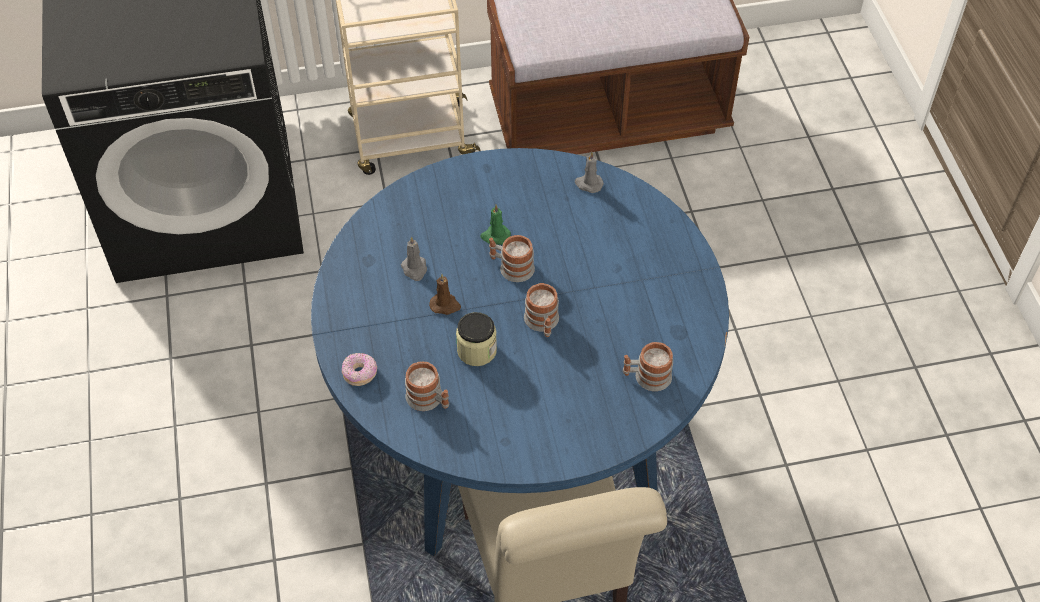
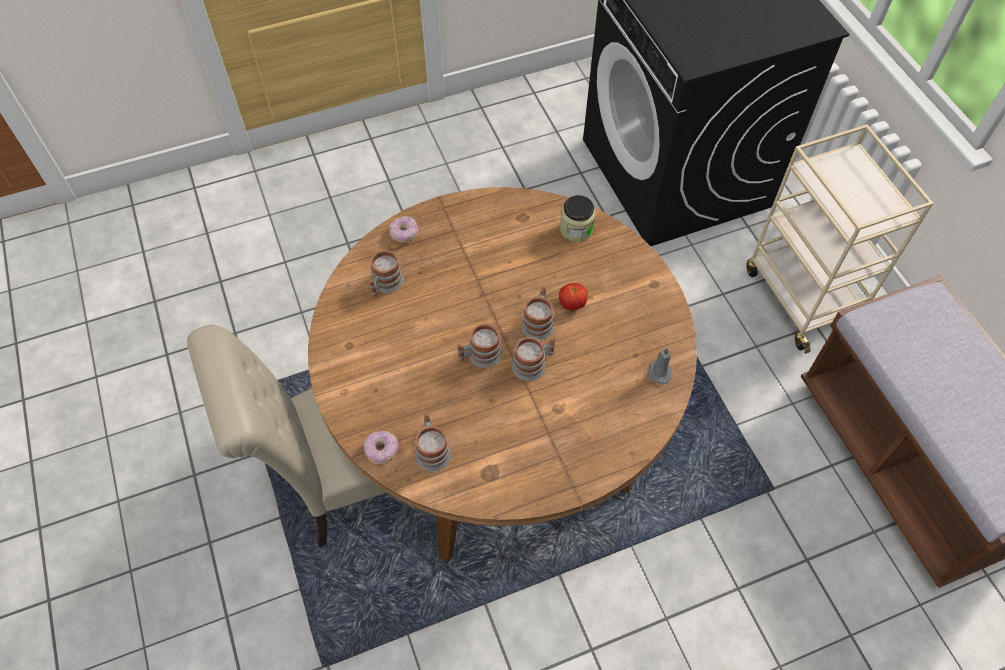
camera: 80 degrees right, 5 degrees up
blue dining table [311,148,729,557] -> brown dining table [308,187,697,562]
grey candle [401,236,427,281] -> none
brown candle [429,274,461,315] -> none
jar [456,312,497,366] -> jar moved to [560,195,595,242]
green candle [480,204,511,245] -> tomato [559,283,588,310]
none -> donut [364,431,399,464]
none -> mug [512,337,556,381]

